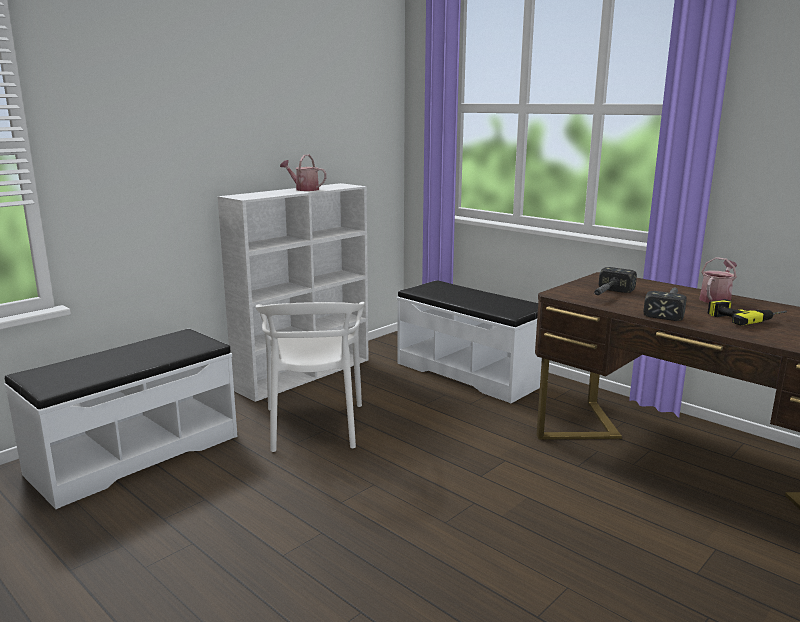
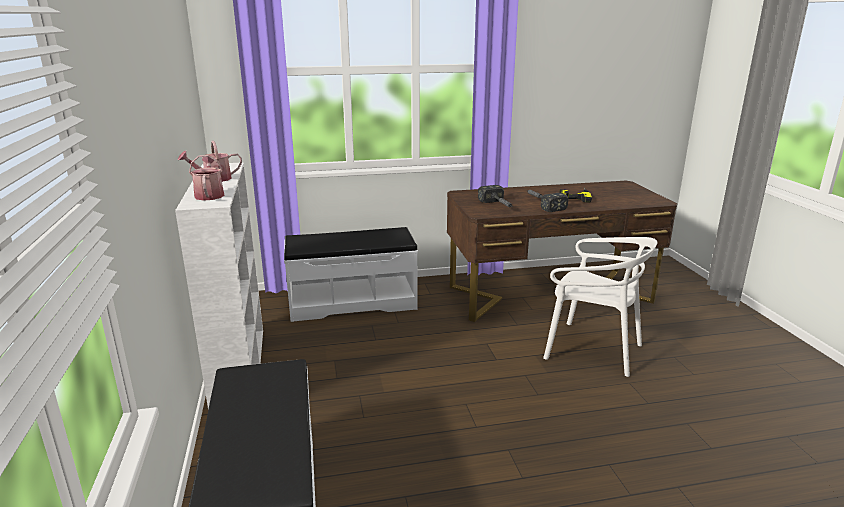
camera: 55 degrees left, 5 degrees up
white chair [255,302,365,452] -> white chair moved to [543,237,657,377]
watering can [700,257,737,303] -> watering can moved to [189,155,224,201]

